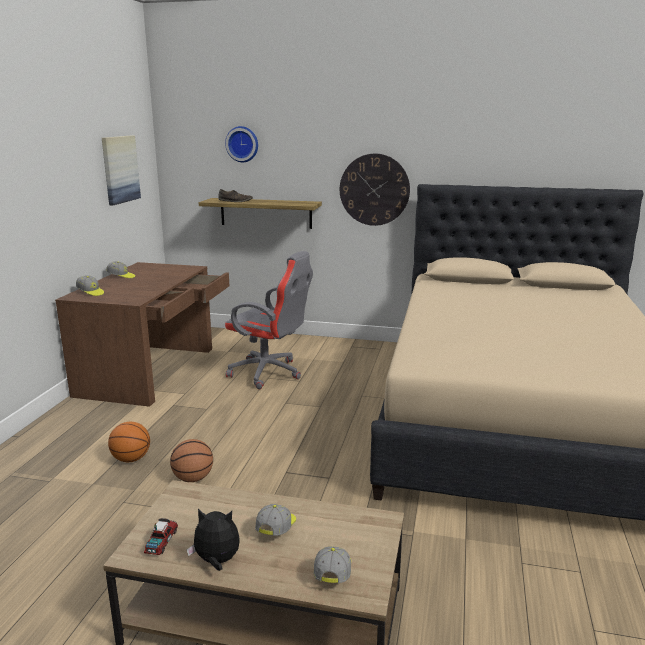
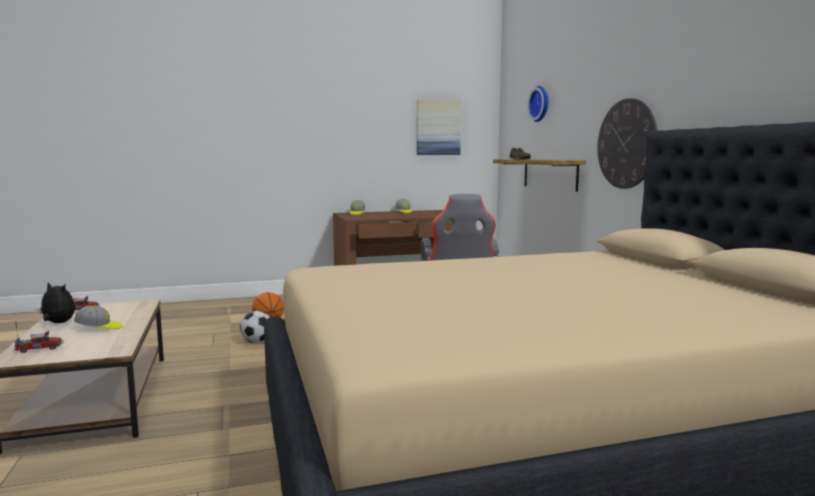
camera: 60 degrees right, 10 degrees down
basketball [170,439,213,482] -> football [240,311,269,343]
plush toy [186,509,240,571] -> plush toy turned 45 degrees counterclockwise [36,282,75,323]
cap [313,546,351,583] -> toy truck [14,325,64,353]

